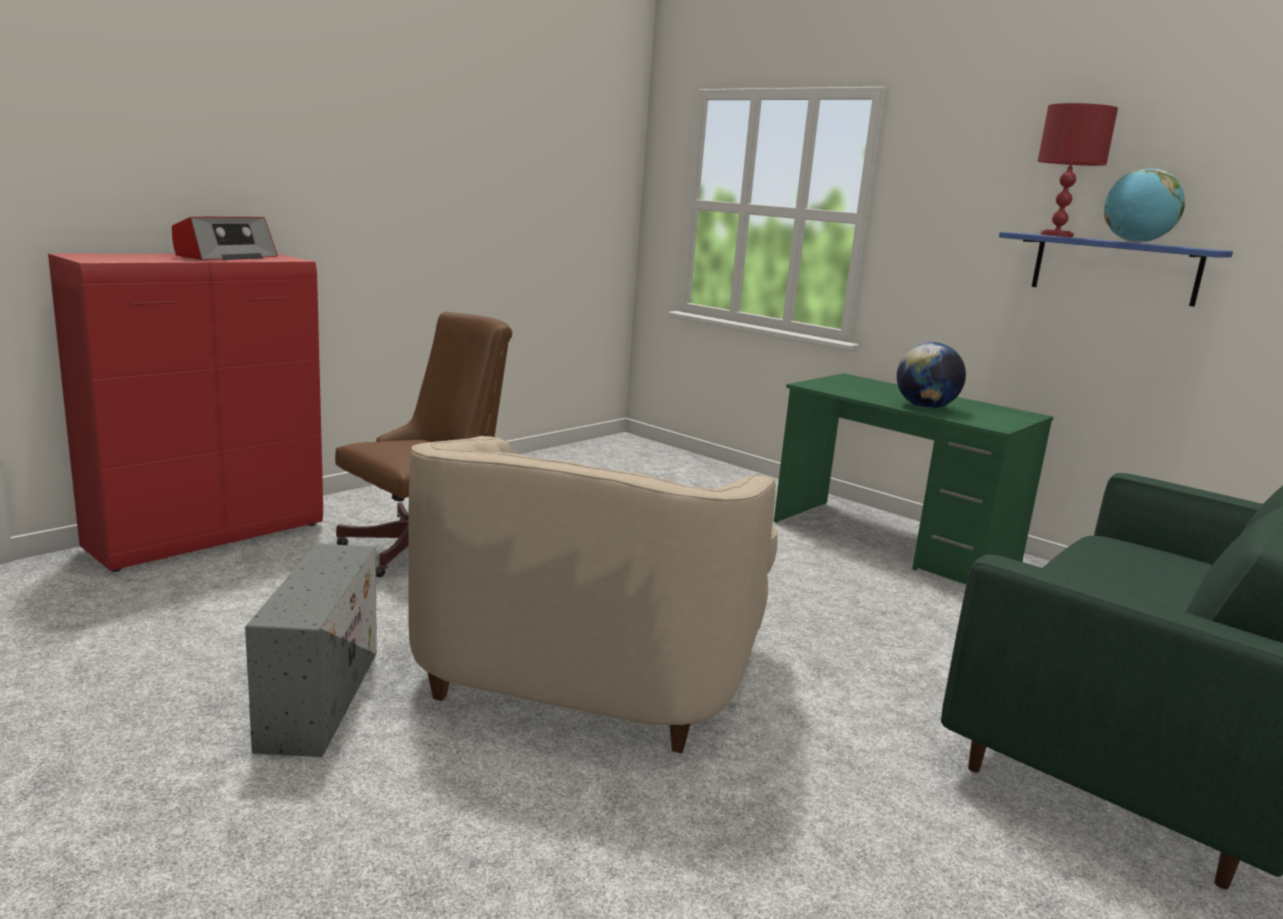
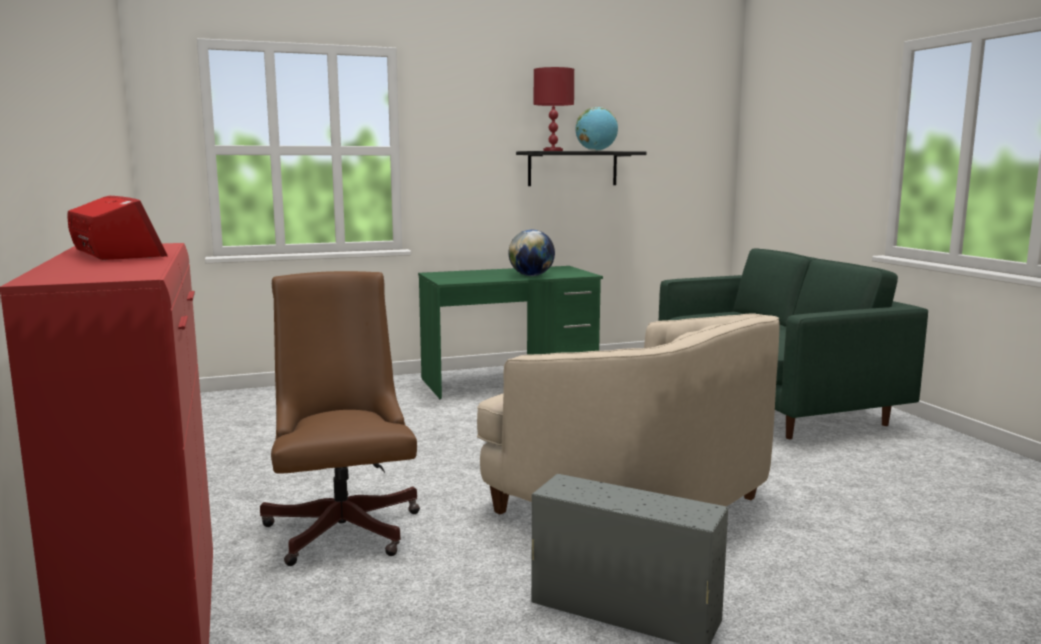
camera: 60 degrees left, 5 degrees down
blue shelf [999,232,1233,307] -> black shelf [516,151,646,186]

